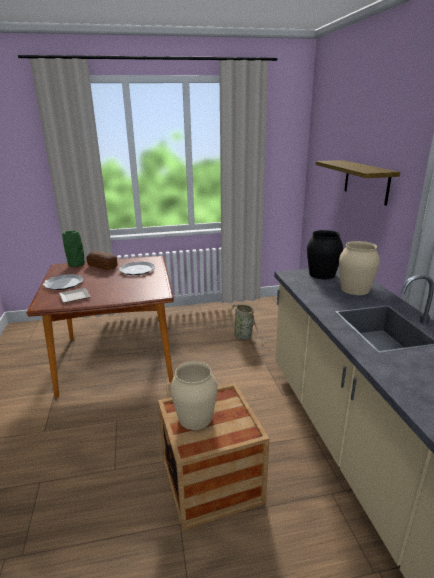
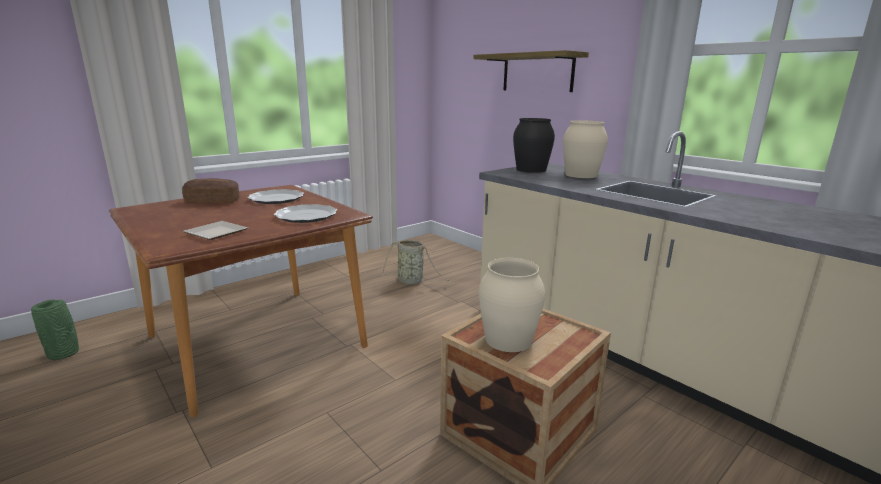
camera: 30 degrees left, 5 degrees down
plate [43,274,84,290] -> plate moved to [274,204,337,223]
green vase [62,230,85,267] -> green vase moved to [31,299,79,360]

